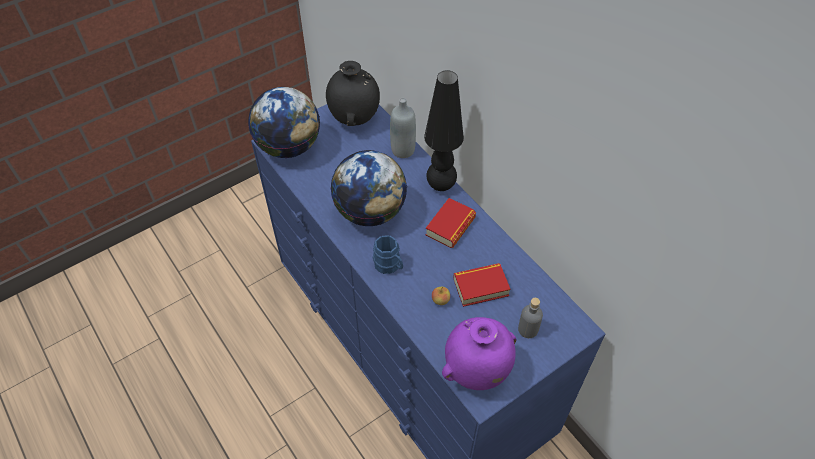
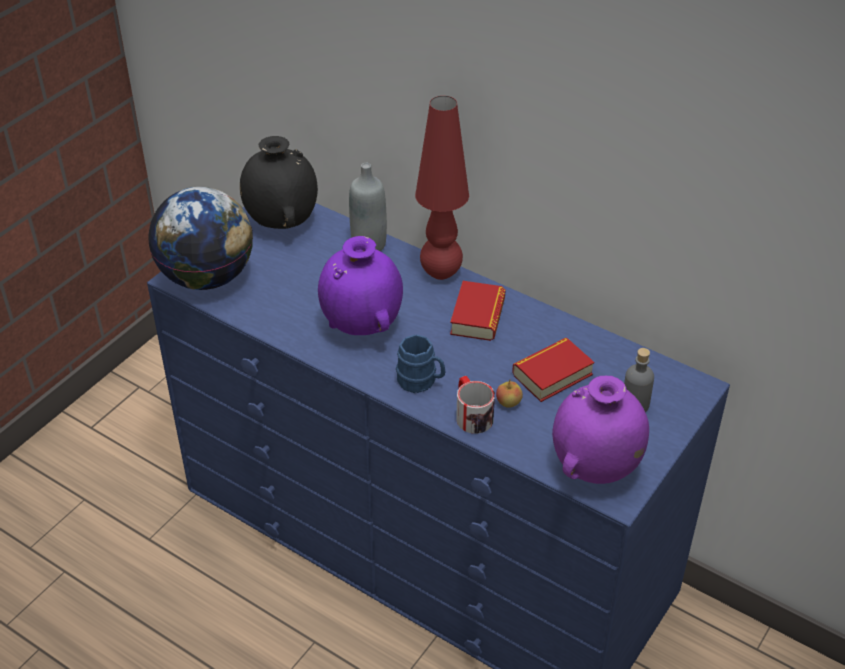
camera: 20 degrees left, 10 degrees down
globe [331,150,407,226] -> purple vase [318,236,403,335]
black table lamp [424,70,464,191] -> red table lamp [415,96,469,280]
none -> mug [456,376,495,434]

